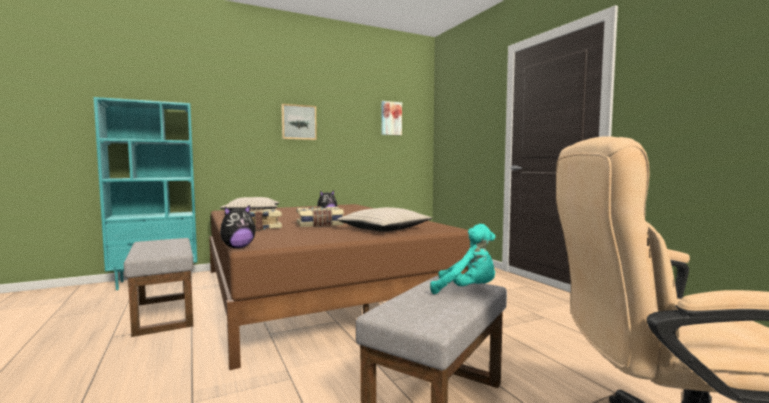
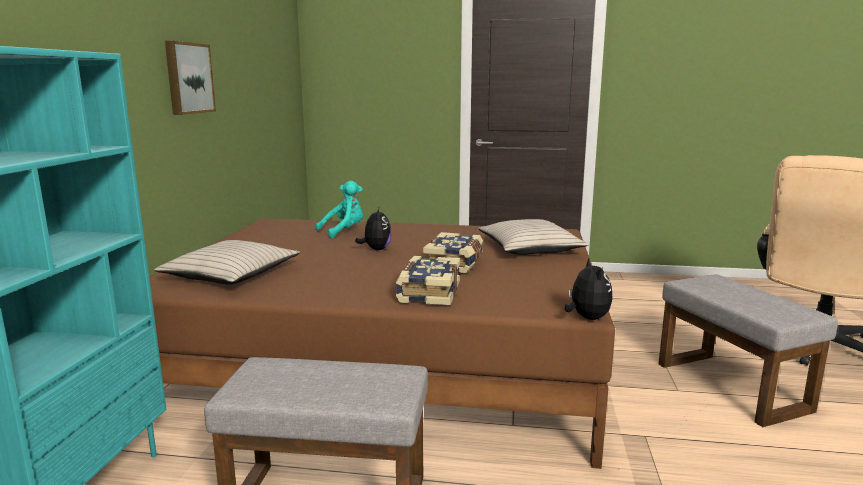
camera: 55 degrees left, 10 degrees up
picture [381,101,402,136] -> none
turquoise plush toy [430,224,496,294] -> turquoise plush toy moved to [316,181,363,238]

